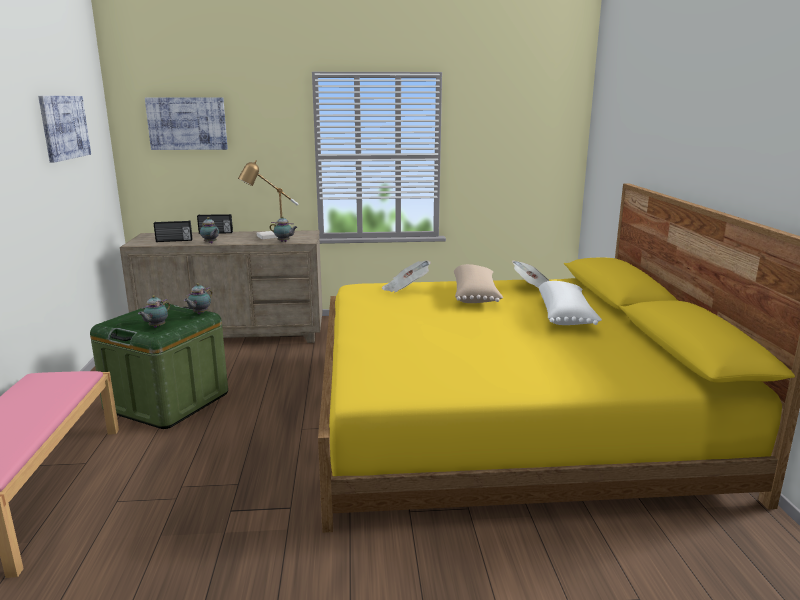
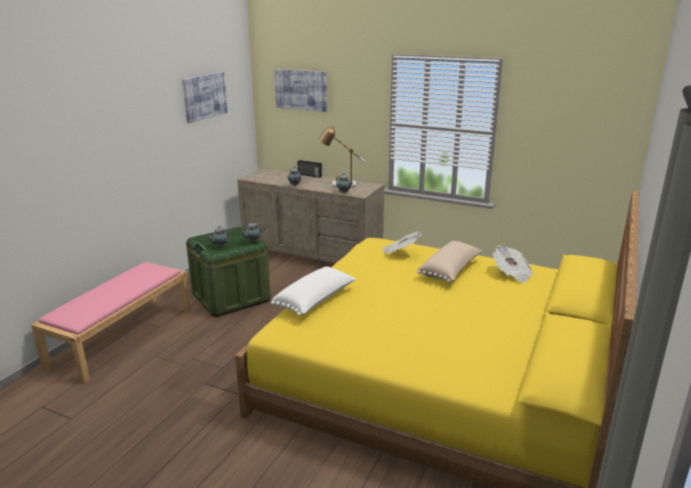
camera: 30 degrees right, 5 degrees up
radio [154,221,192,242] -> none
white pillow [538,281,602,325] -> white pillow moved to [271,266,356,316]

